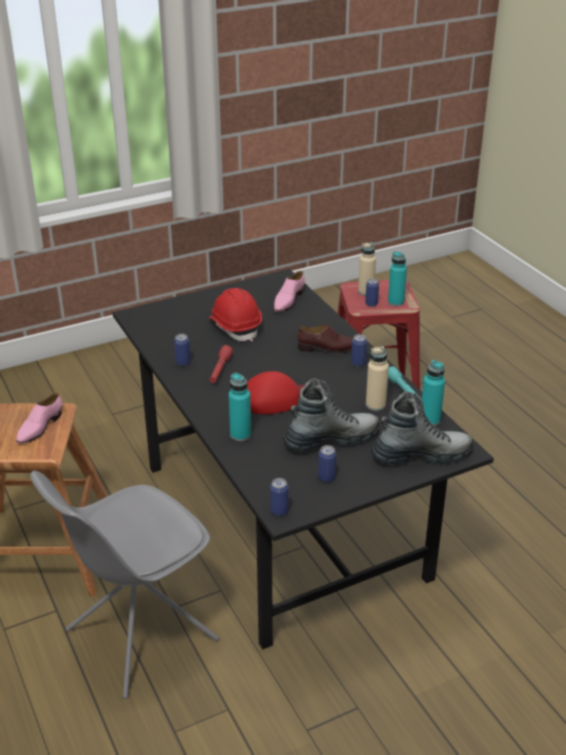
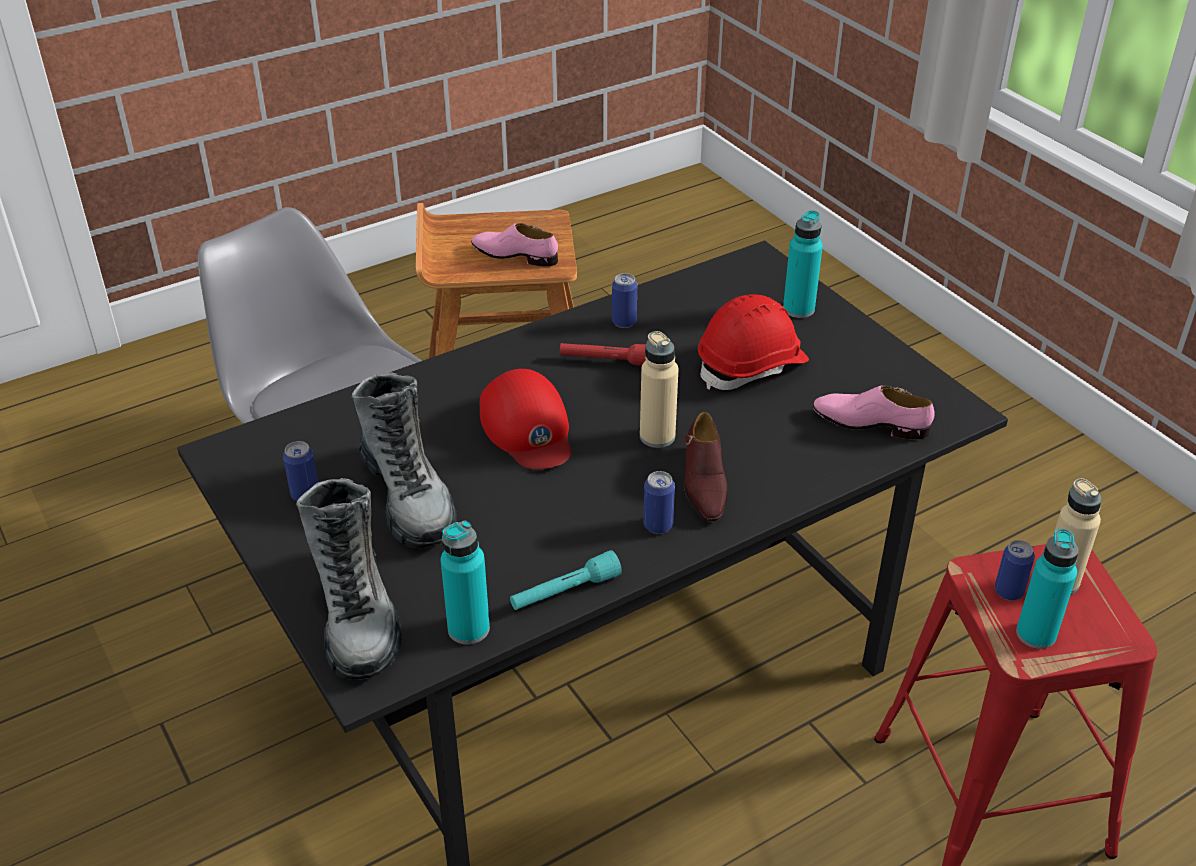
camera: 85 degrees right, 5 degrees up
turquoise bottle [229,373,251,441] -> turquoise bottle moved to [783,210,823,318]
can [270,478,288,516] -> none
beige bottle [366,346,389,411] -> beige bottle moved to [640,331,679,448]

